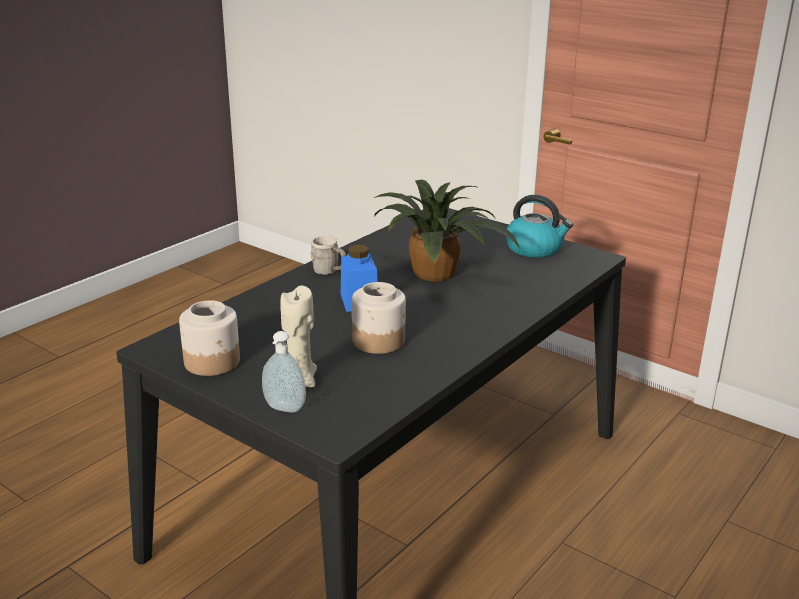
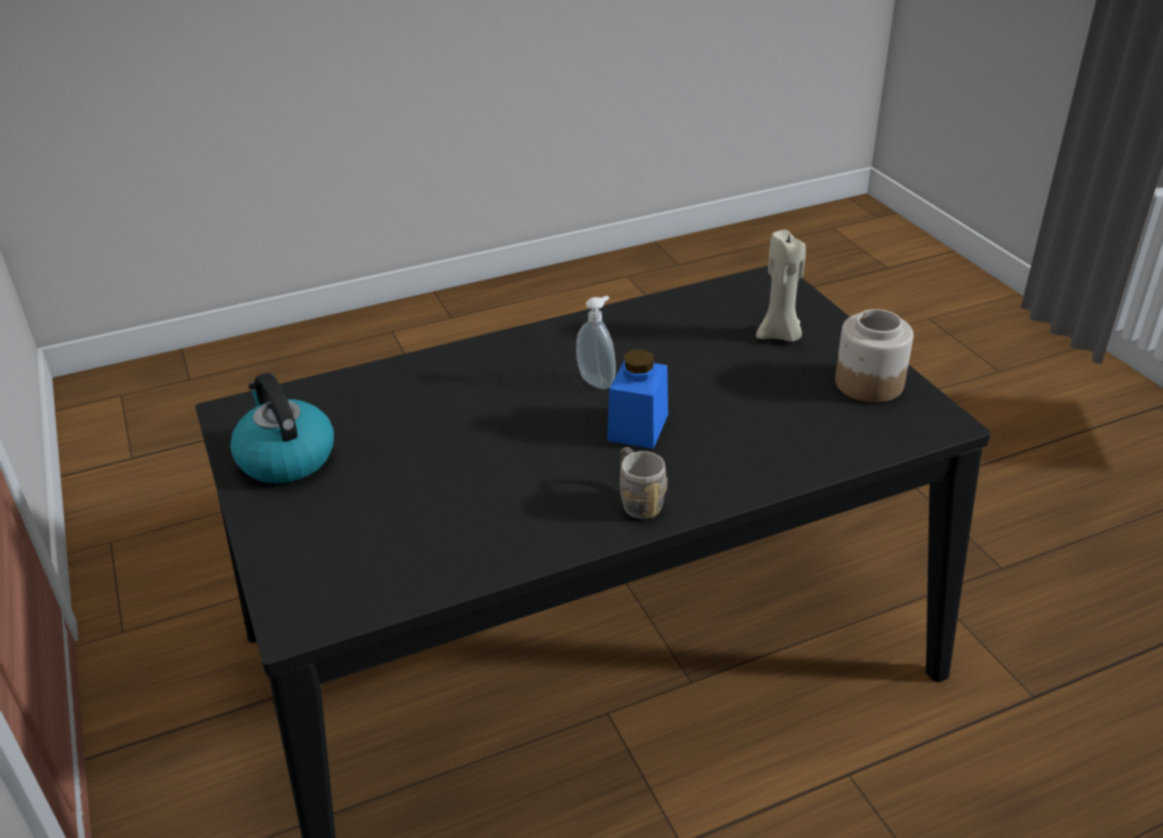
camera: 150 degrees left, 10 degrees up
soap dispenser [262,331,306,412] -> soap dispenser moved to [576,295,616,389]
jar [352,282,406,354] -> none
potted plant [374,179,521,282] -> none

